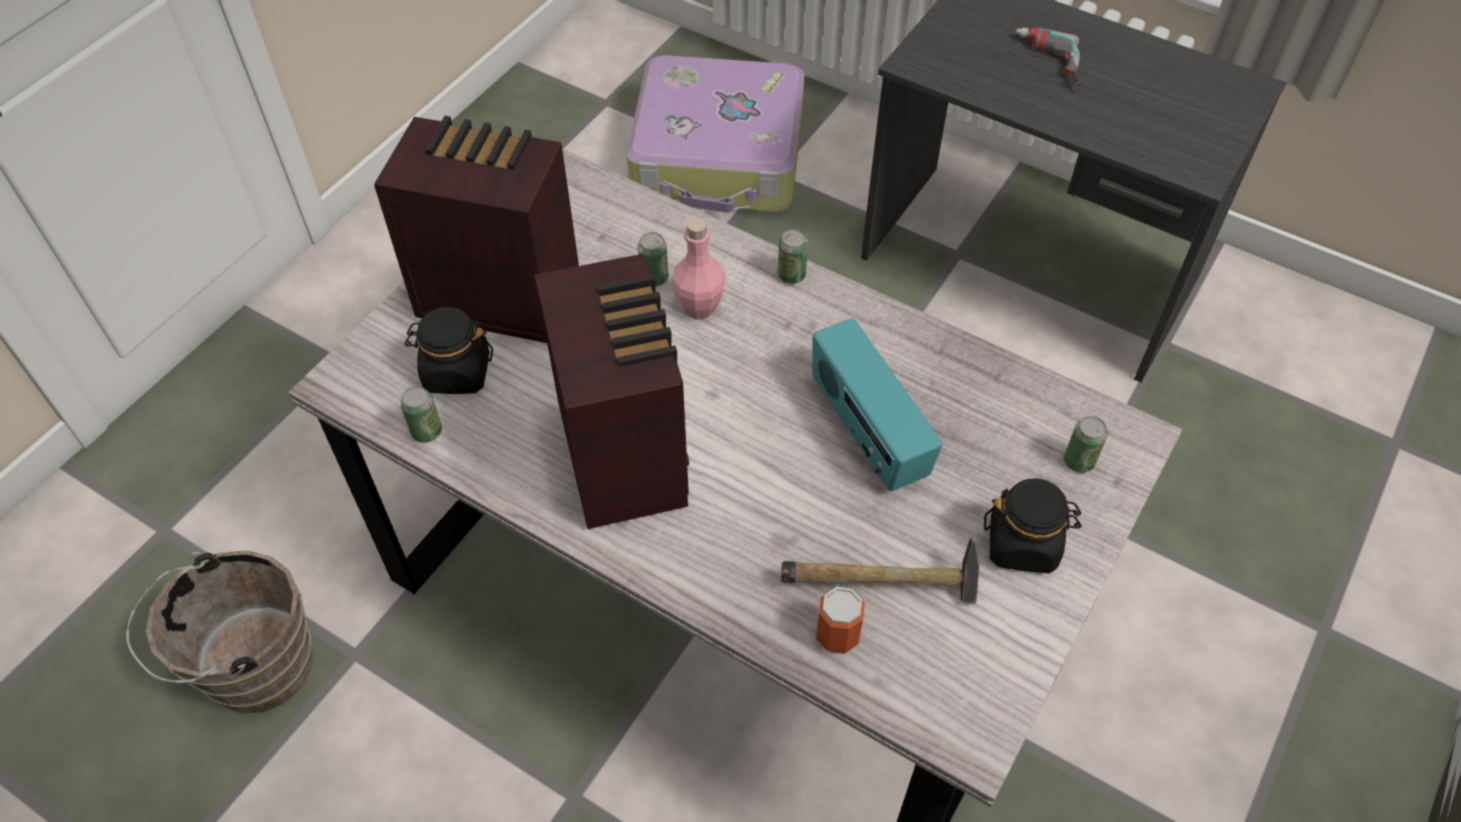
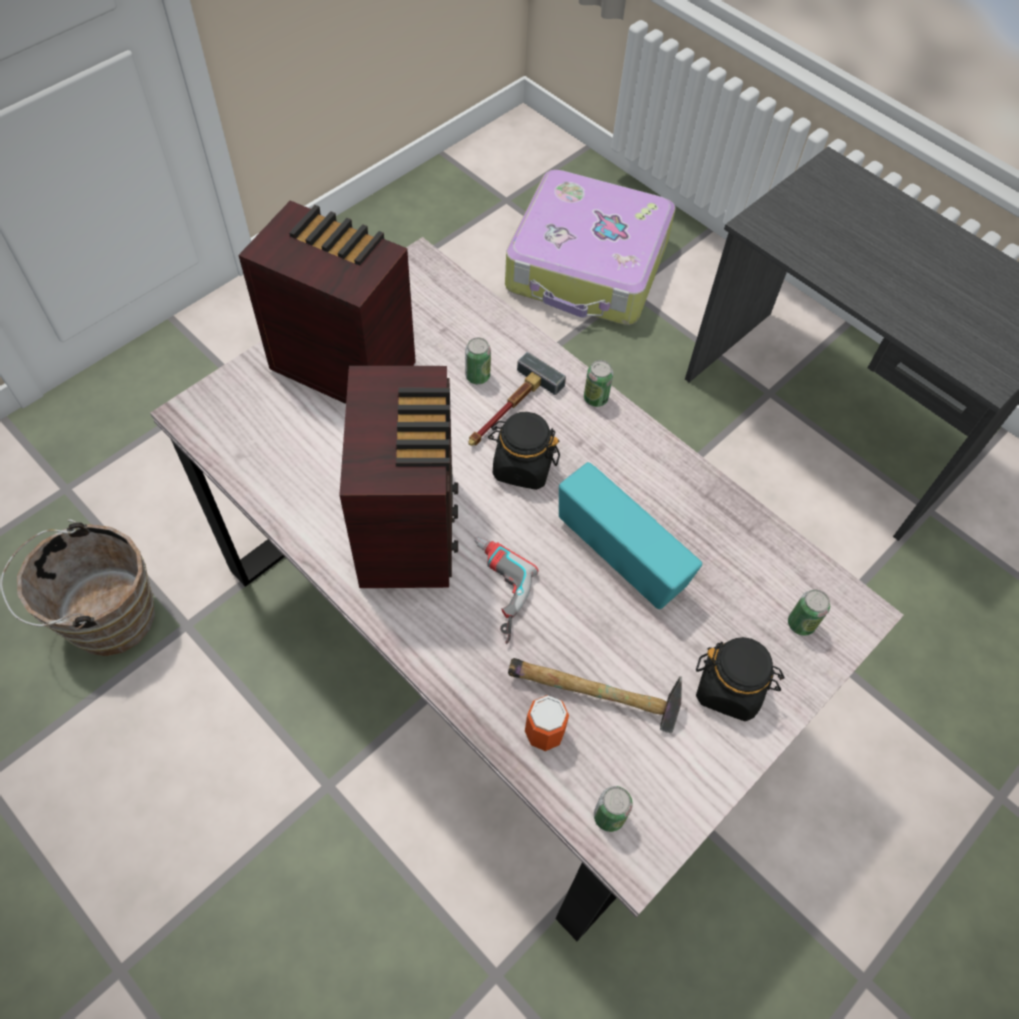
camera: 10 degrees right, 5 degrees up
can [400,386,442,443] -> can moved to [594,786,633,832]
black jar [405,307,493,394] -> black jar moved to [488,412,560,490]
pink bottle [671,217,725,319] -> hammer [468,352,566,446]
radio [812,319,943,491] -> radio turned 150 degrees clockwise [559,462,702,609]
power drill [1015,27,1081,90] -> power drill moved to [475,537,538,644]

